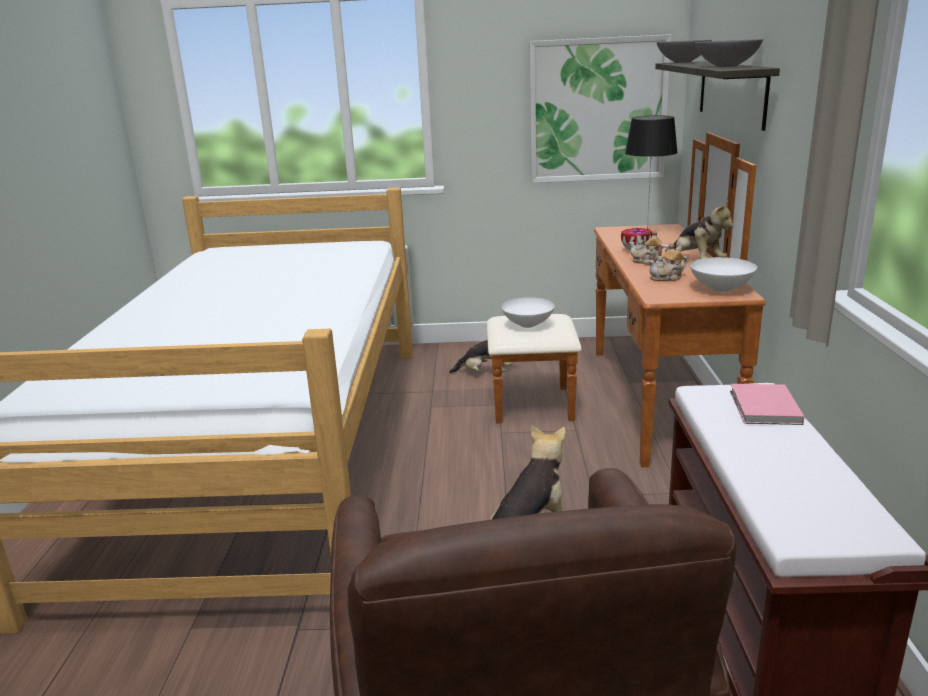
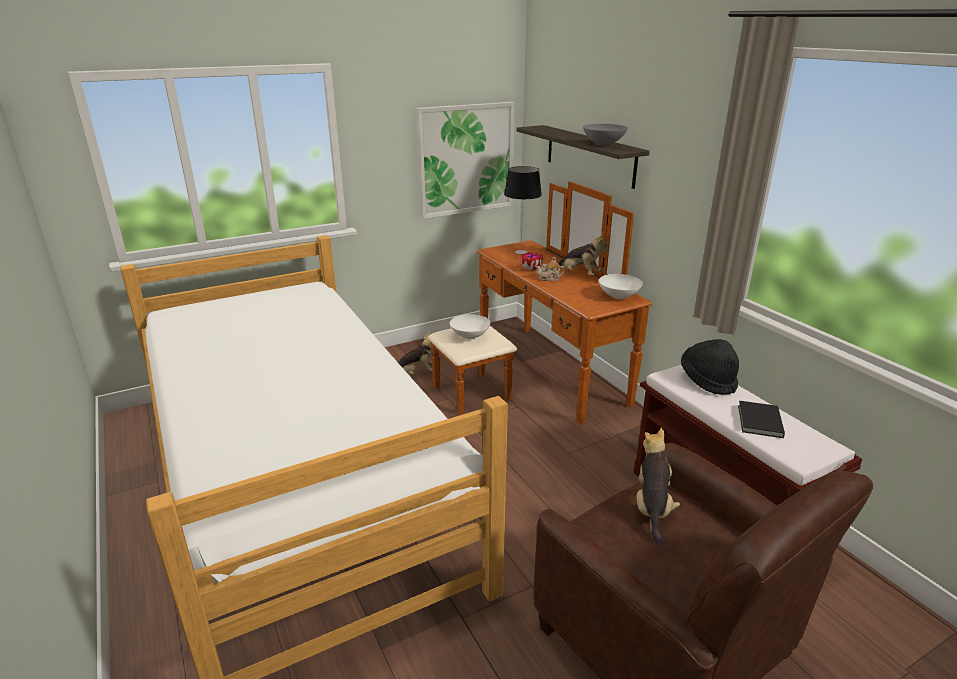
camera: 30 degrees left, 5 degrees up
teapot [648,243,688,281] -> none
grey bowl [657,40,712,63] -> none
pink book [730,384,804,425] -> black hat [681,339,739,395]
none -> black book [738,401,785,438]

